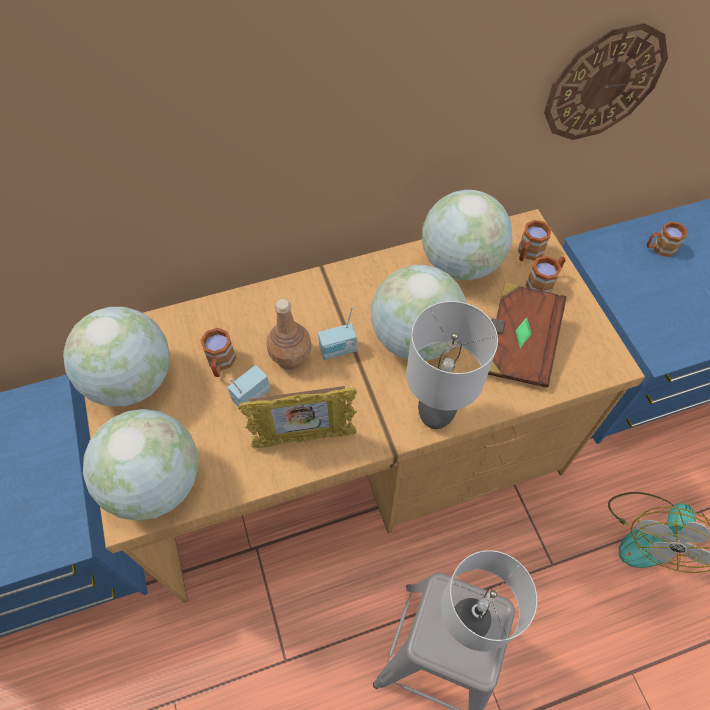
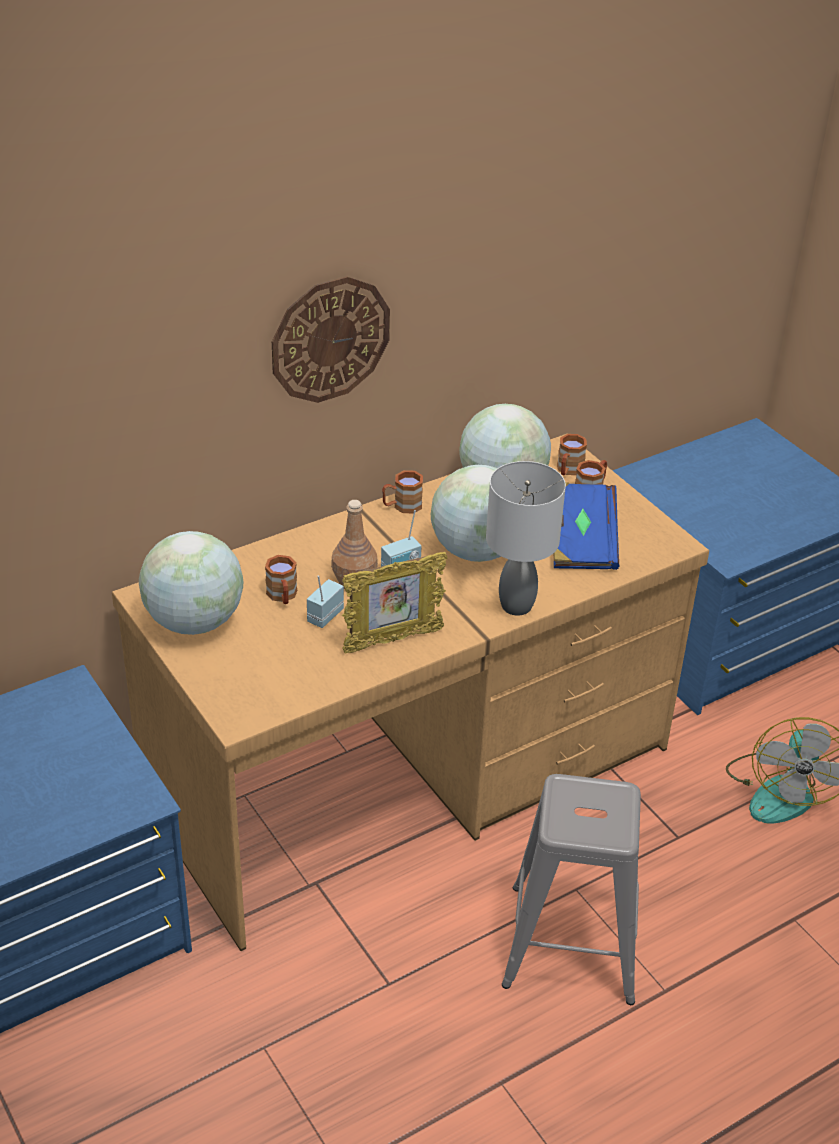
camera: 15 degrees left, 20 degrees down
globe [83,409,198,521] -> none
grey table lamp [441,550,537,651] -> none
brown book [488,282,567,387] -> blue book [554,482,619,570]
wall clock [544,22,668,140] -> wall clock moved to [272,277,390,403]
brown mug [647,221,687,257] -> brown mug moved to [382,470,423,514]

